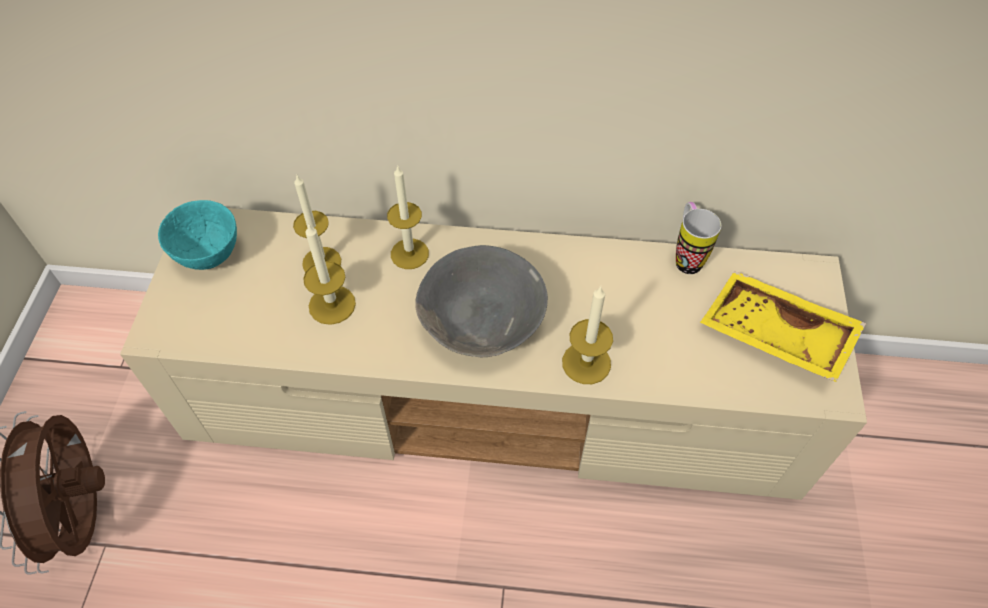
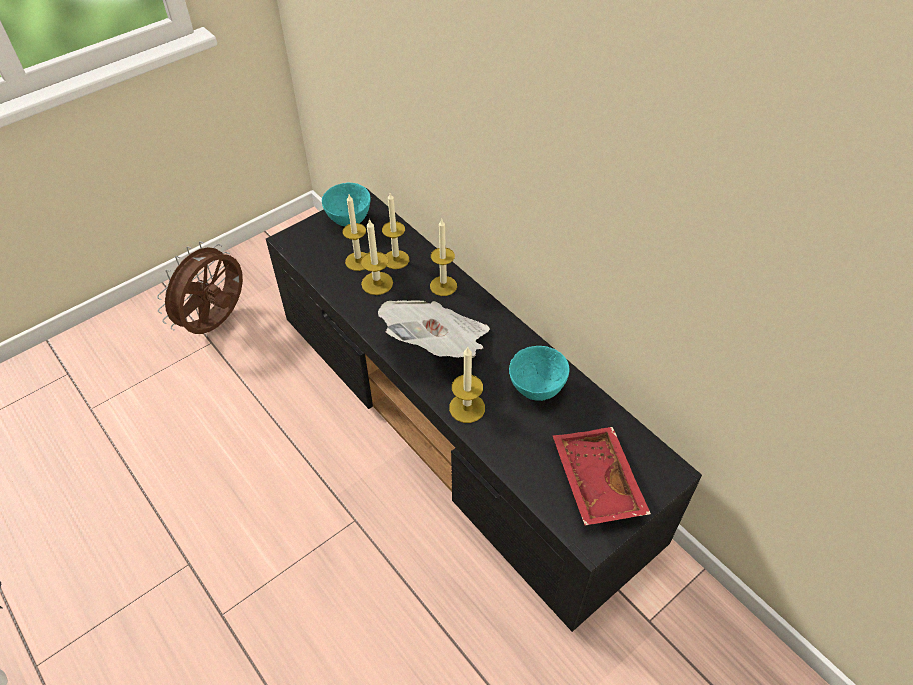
camera: 45 degrees right, 5 degrees down
beige tv stand [120,208,867,500] -> black tv stand [266,188,702,632]
grey bowl [415,245,548,357] -> newspaper [378,300,490,358]
mug [676,202,721,274] -> none
yellow tray [700,271,866,382] -> red tray [553,427,651,525]
none -> candle [342,195,367,271]
none -> turquoise bowl [509,346,570,401]

